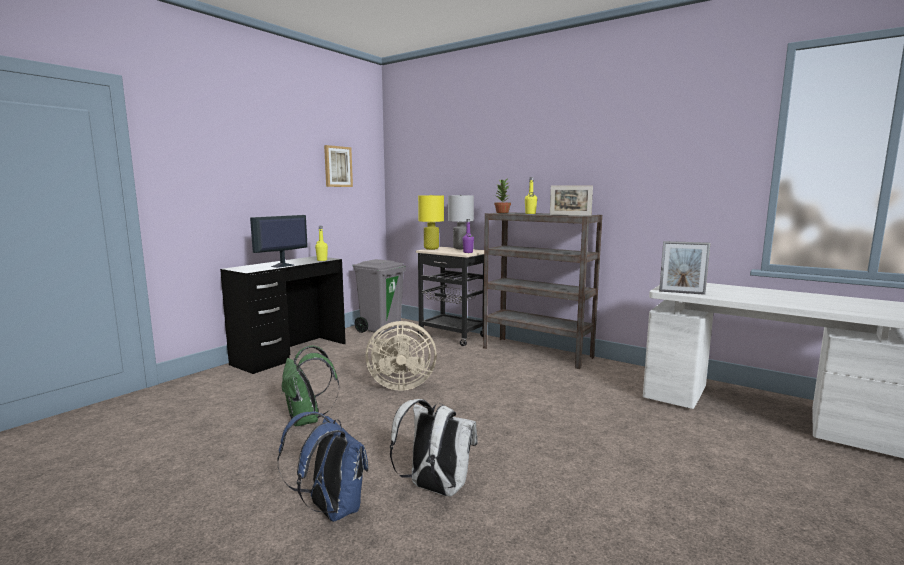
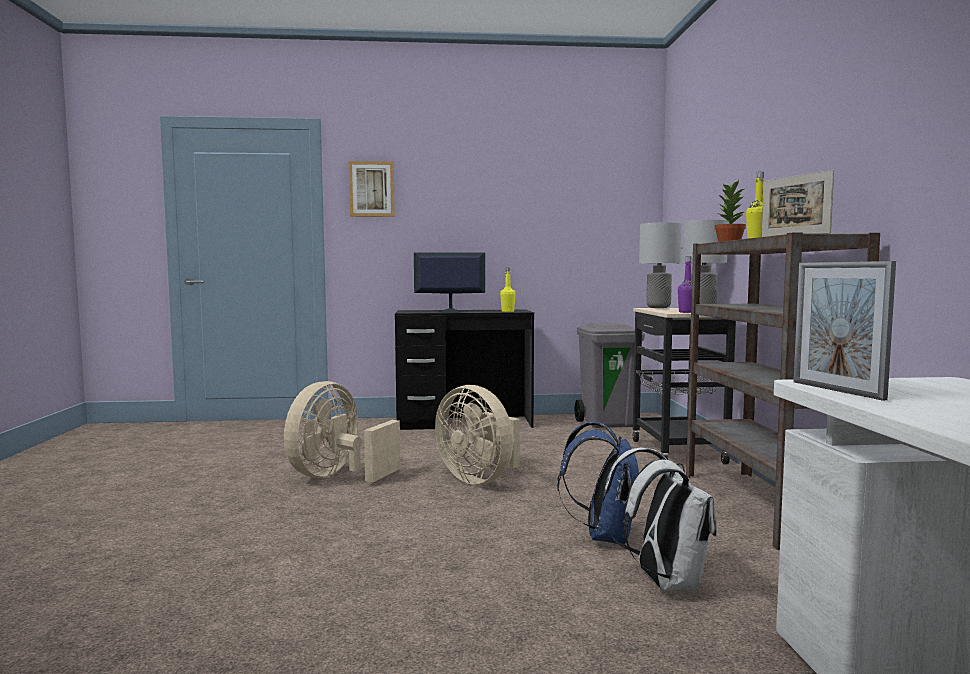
camera: 50 degrees right, 5 degrees down
blue backpack [277,412,368,522] -> blue backpack moved to [557,421,639,544]
green backpack [282,346,339,427] -> beige fan [284,381,401,482]
picture [324,145,353,187] -> picture moved to [349,161,395,217]
white backpack [390,399,478,496] -> white backpack moved to [602,448,717,591]
yellow table lamp [418,195,444,250] -> grey table lamp [639,222,682,308]

